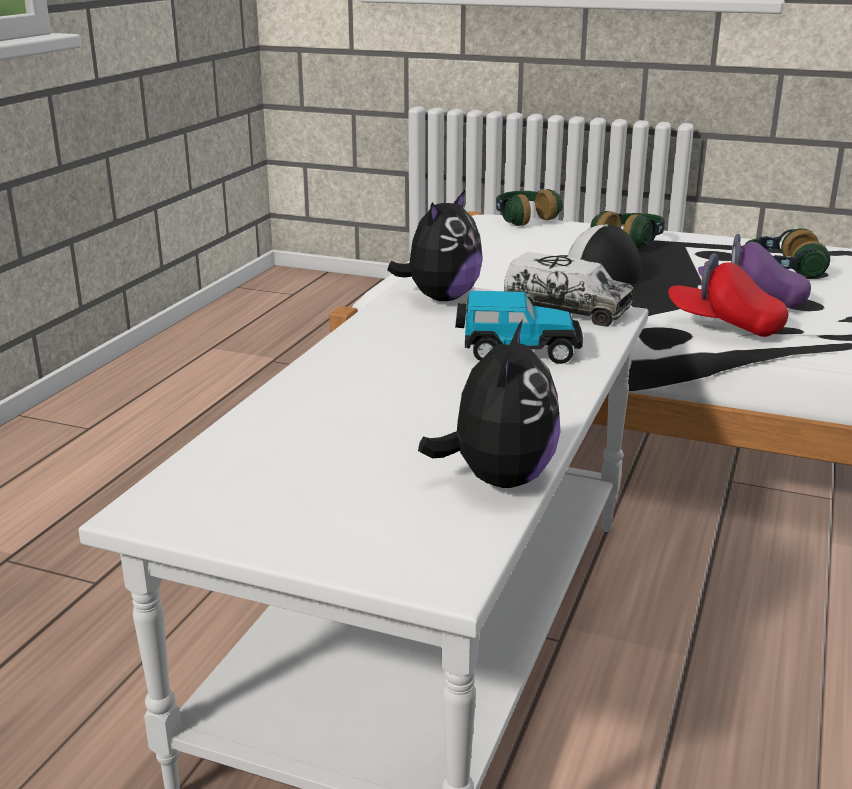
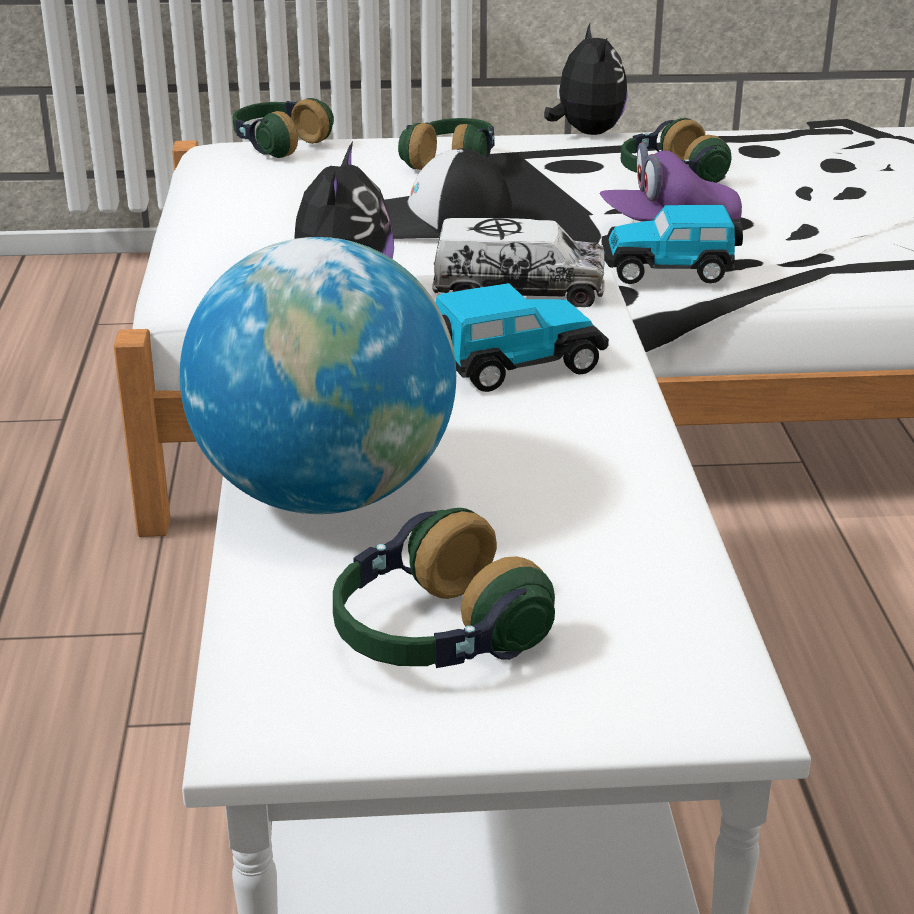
camera: 25 degrees left, 5 degrees up
plush toy [418,319,561,488] -> plush toy moved to [544,24,628,135]
red cap [668,253,788,337] -> toy car [602,205,743,284]
none -> globe [180,237,456,514]
none -> headphones [333,508,555,668]

